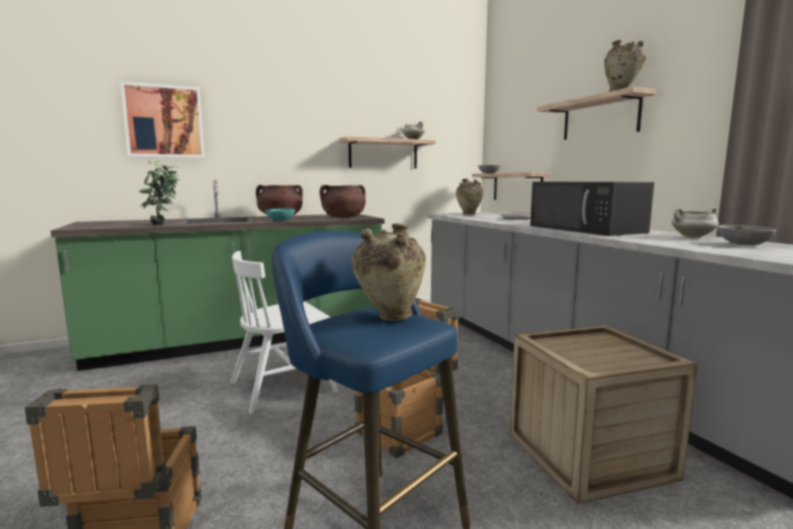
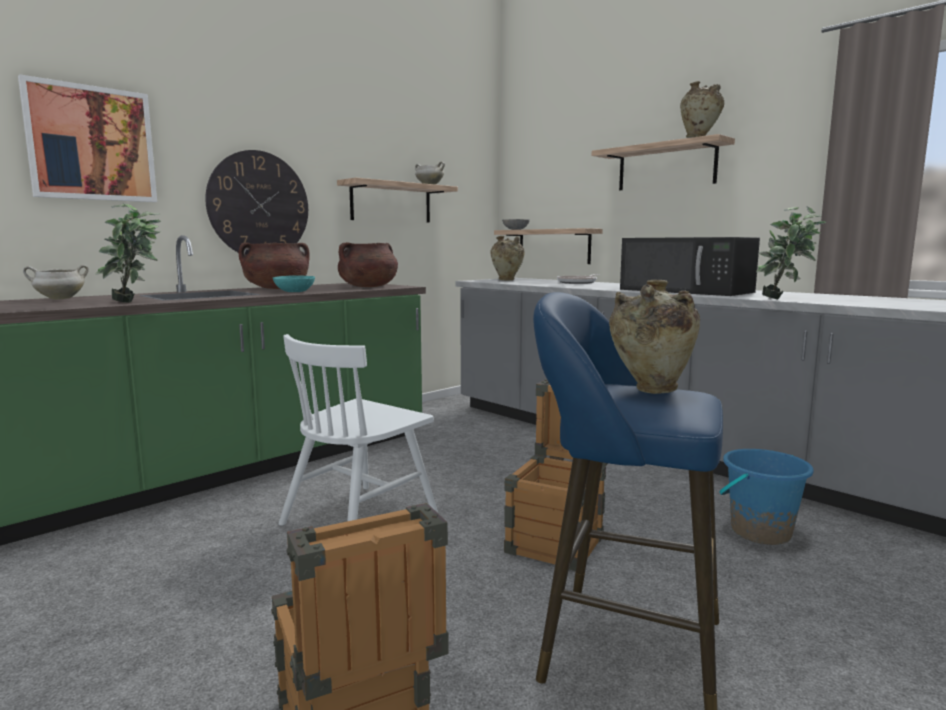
camera: 20 degrees left, 0 degrees up
crate [510,325,698,504] -> blue bucket [719,449,814,545]
white cooking pot [672,207,719,238] -> white cooking pot moved to [23,265,89,300]
grey bowl [718,225,777,245] -> none
none -> wall clock [205,150,308,255]
none -> potted plant [756,206,826,299]

